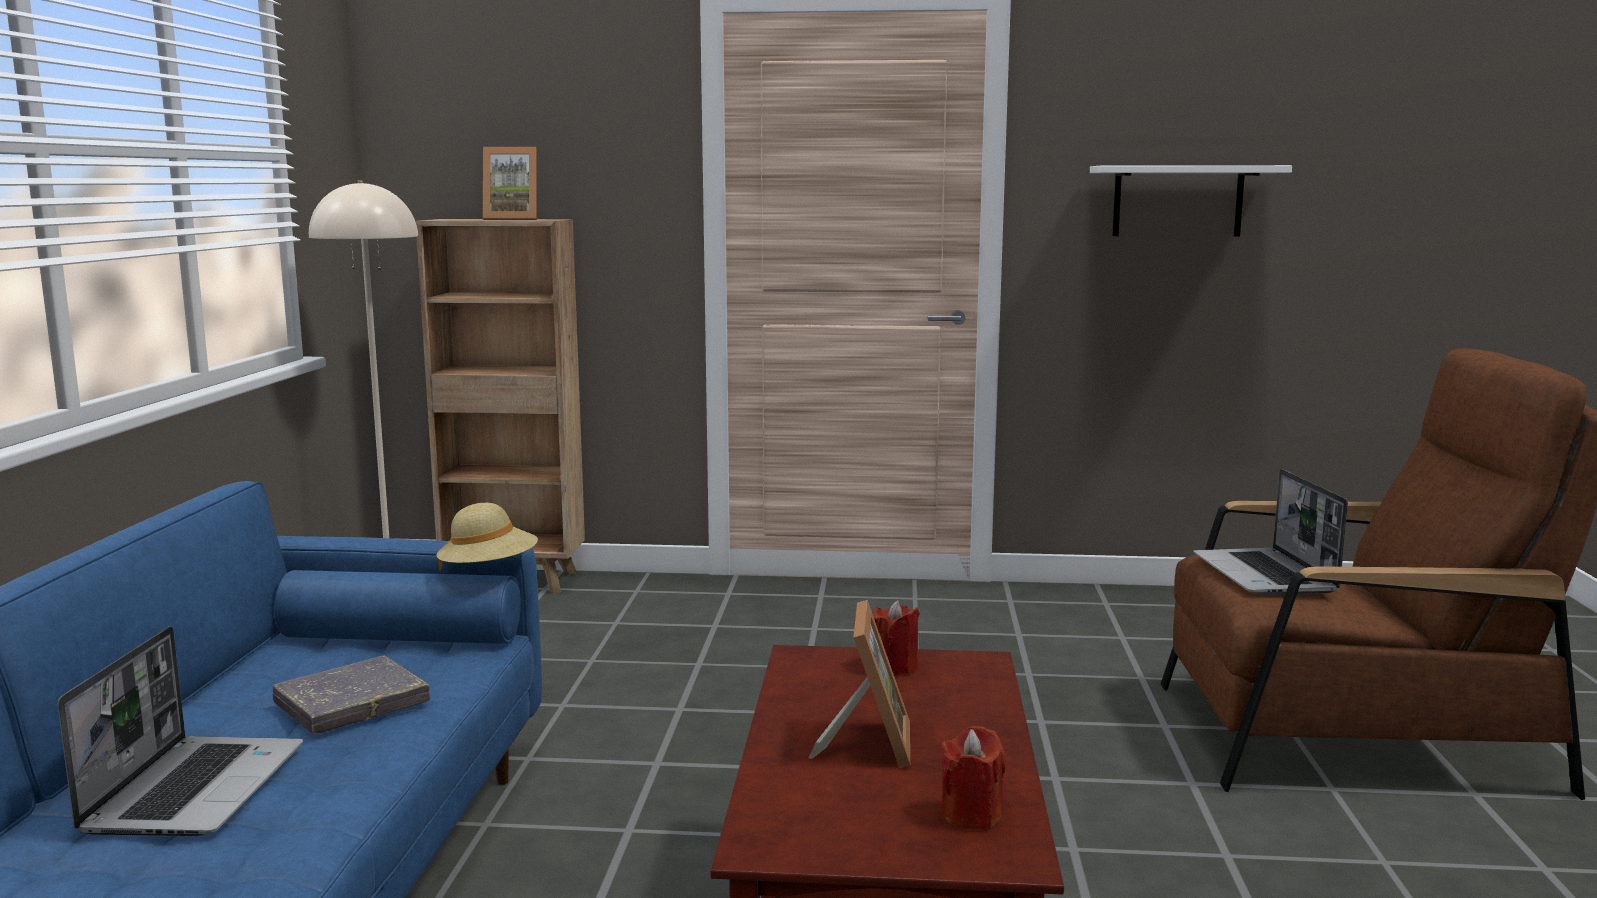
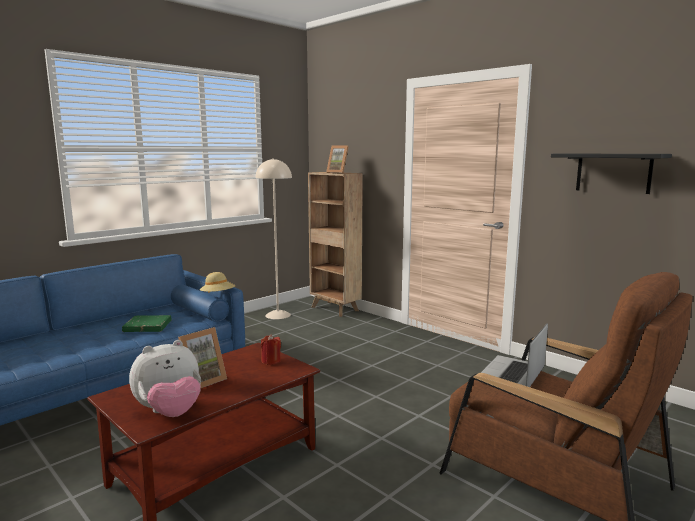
camera: 40 degrees right, 0 degrees up
laptop [58,626,303,836] -> none
grey book [272,656,430,734] -> green book [122,315,171,332]
red candle [941,726,1006,830] -> plush toy [129,340,201,417]
white shelf [1090,165,1292,237] -> black shelf [551,154,672,194]

